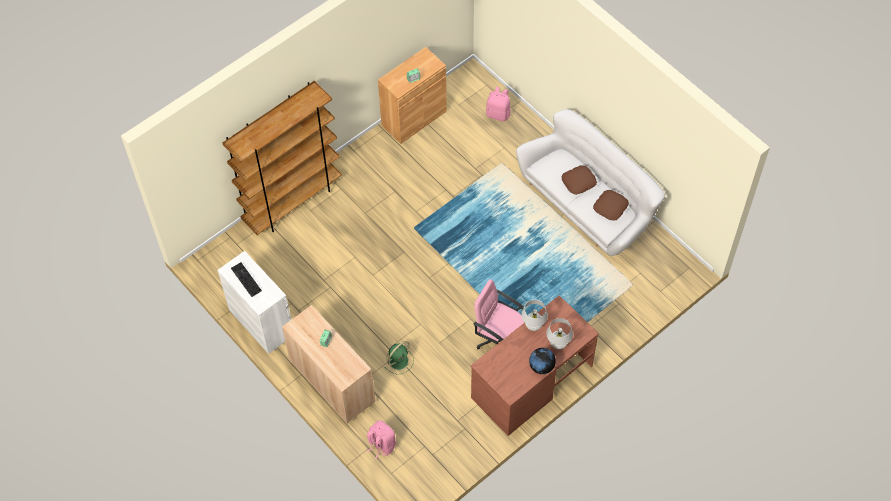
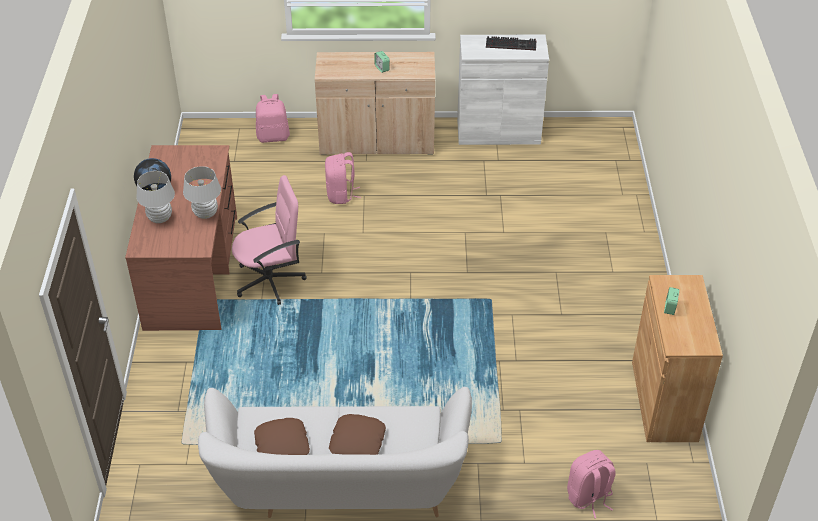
camera: 130 degrees right, 15 degrees down
brown bookcase [222,81,342,235] -> none
green fan [385,341,414,374] -> pink backpack [325,152,361,204]

